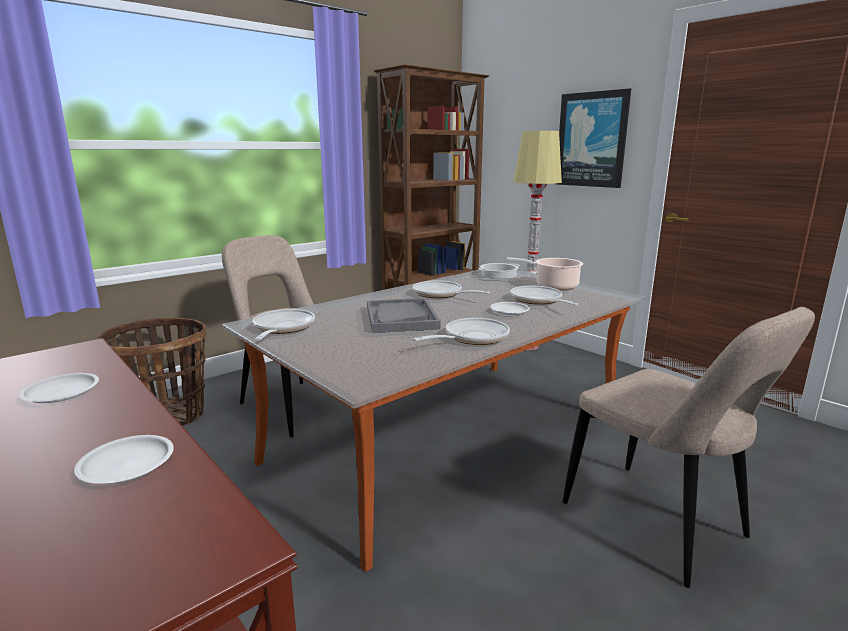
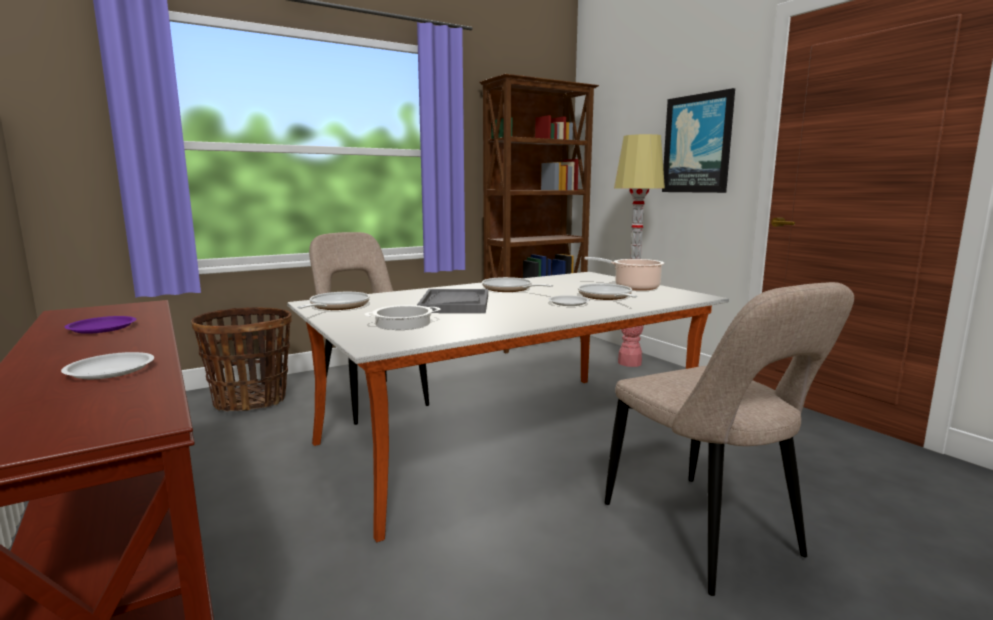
camera: 10 degrees right, 5 degrees down
white plate [18,373,99,403] -> purple plate [64,316,136,334]
frying pan [413,318,510,345] -> none
cooking pot [479,263,520,279] -> cooking pot moved to [365,305,440,330]

